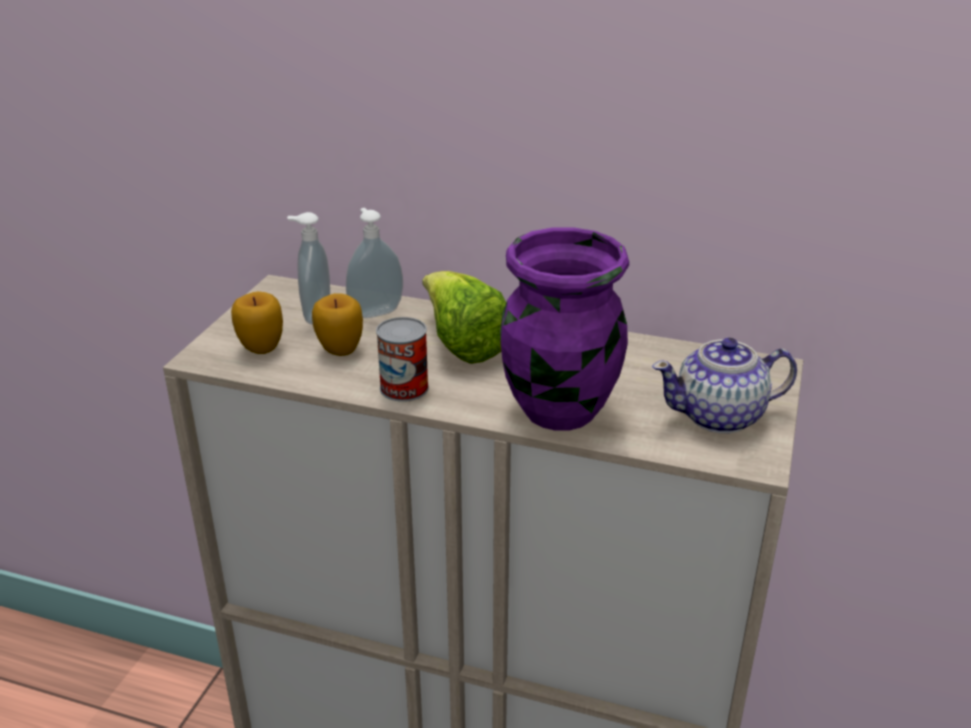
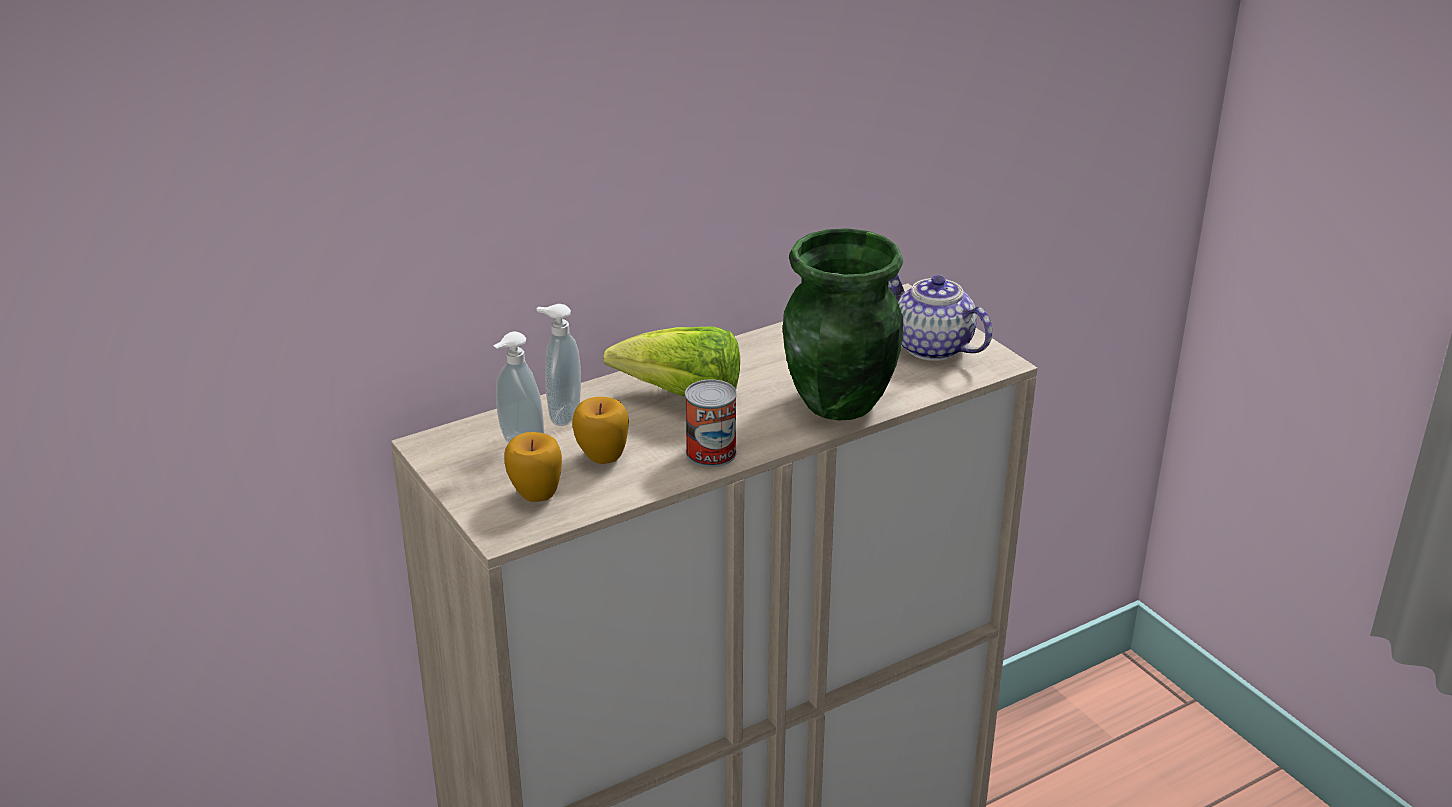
camera: 50 degrees left, 0 degrees up
purple vase [500,227,629,431] -> green vase [783,228,903,421]
teapot [652,338,797,434] -> teapot turned 105 degrees clockwise [888,274,992,361]

